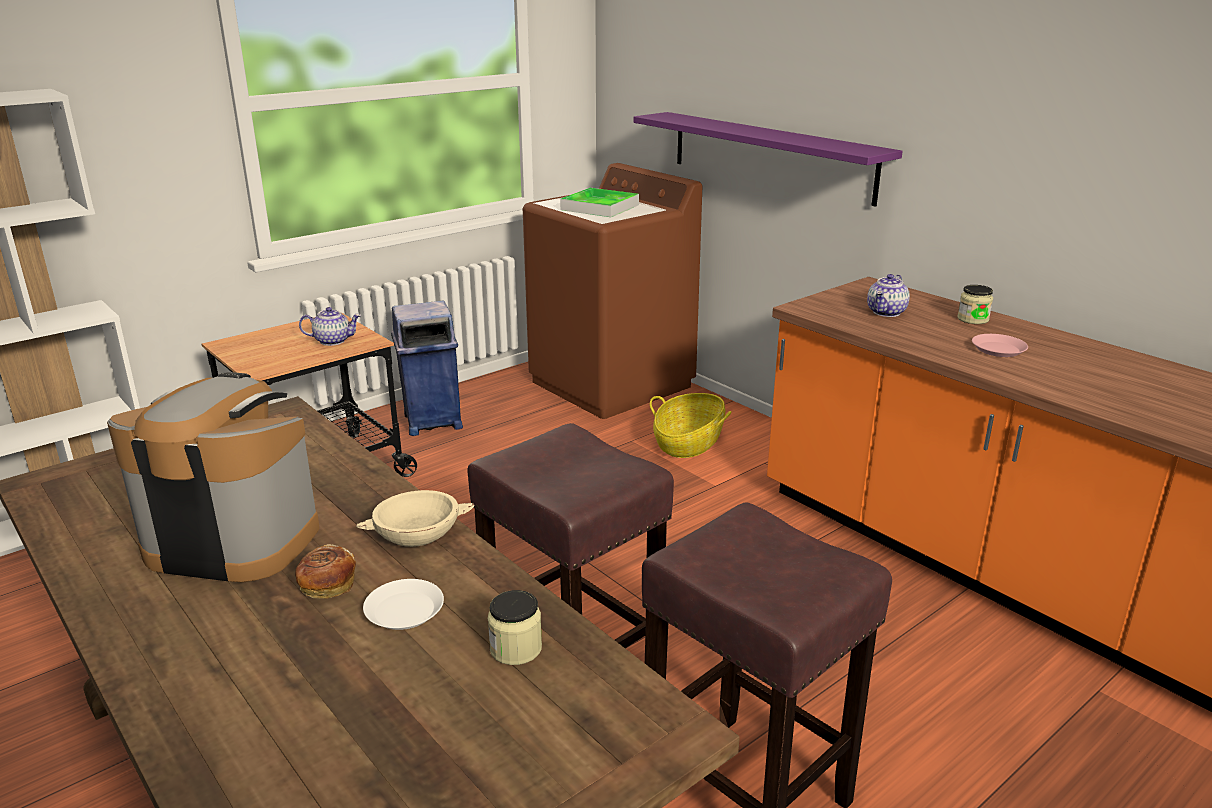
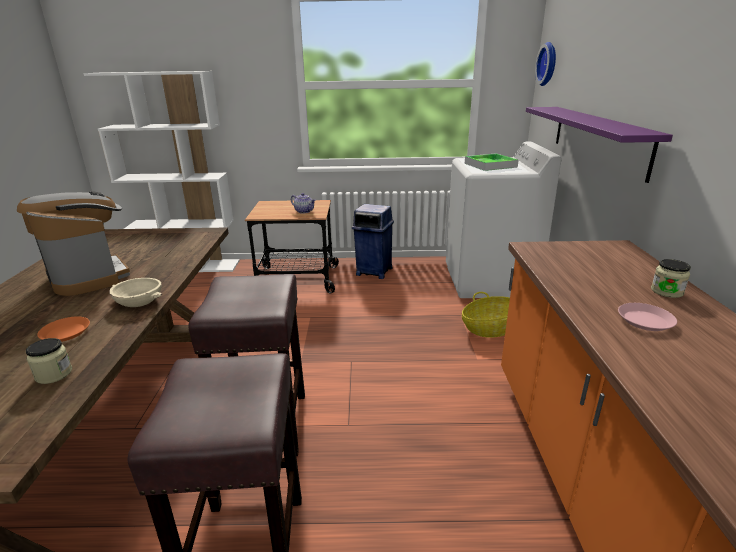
camera: 40 degrees right, 0 degrees up
bread [295,544,356,599] -> none
white plate [363,579,444,630] -> orange plate [37,316,90,342]
brown washing machine [523,163,702,419] -> white washing machine [446,141,562,298]
teapot [867,274,910,317] -> none
none -> wall clock [535,42,556,86]

